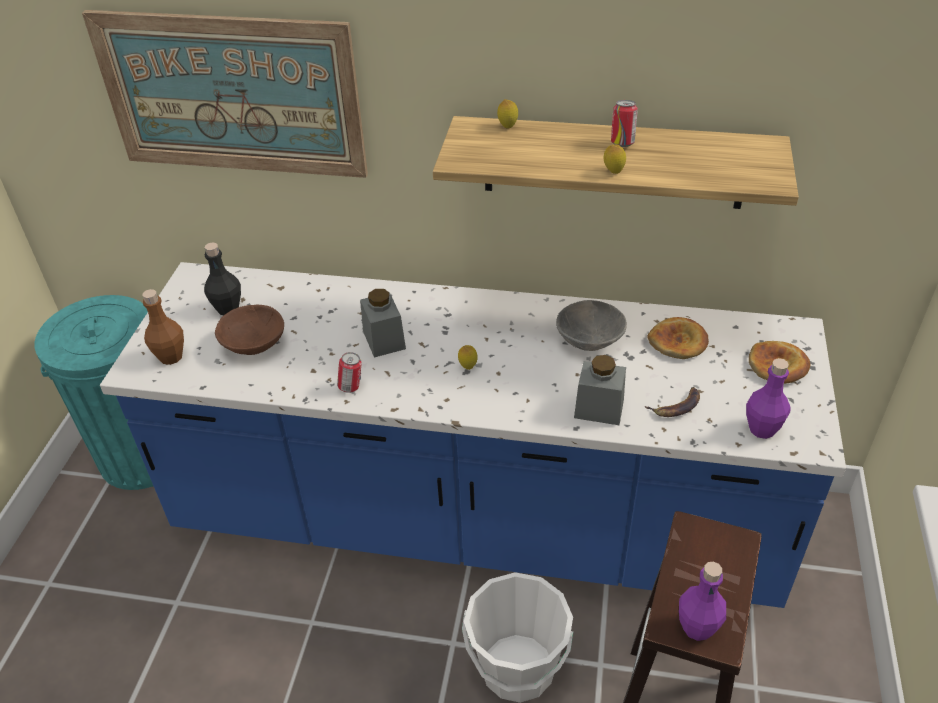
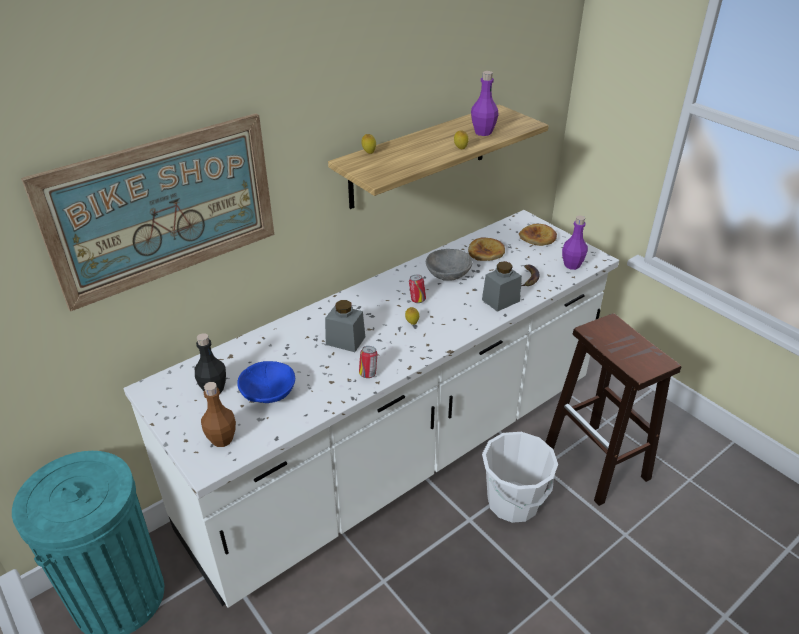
camera: 50 degrees left, 5 degrees down
blue counter [100,262,846,608] -> white counter [124,210,619,608]
brown bowl [215,305,284,355] -> blue bowl [237,361,295,403]
can [611,100,638,147] -> can moved to [409,275,426,303]
purple bottle [679,562,726,641] -> purple bottle moved to [471,71,499,136]

